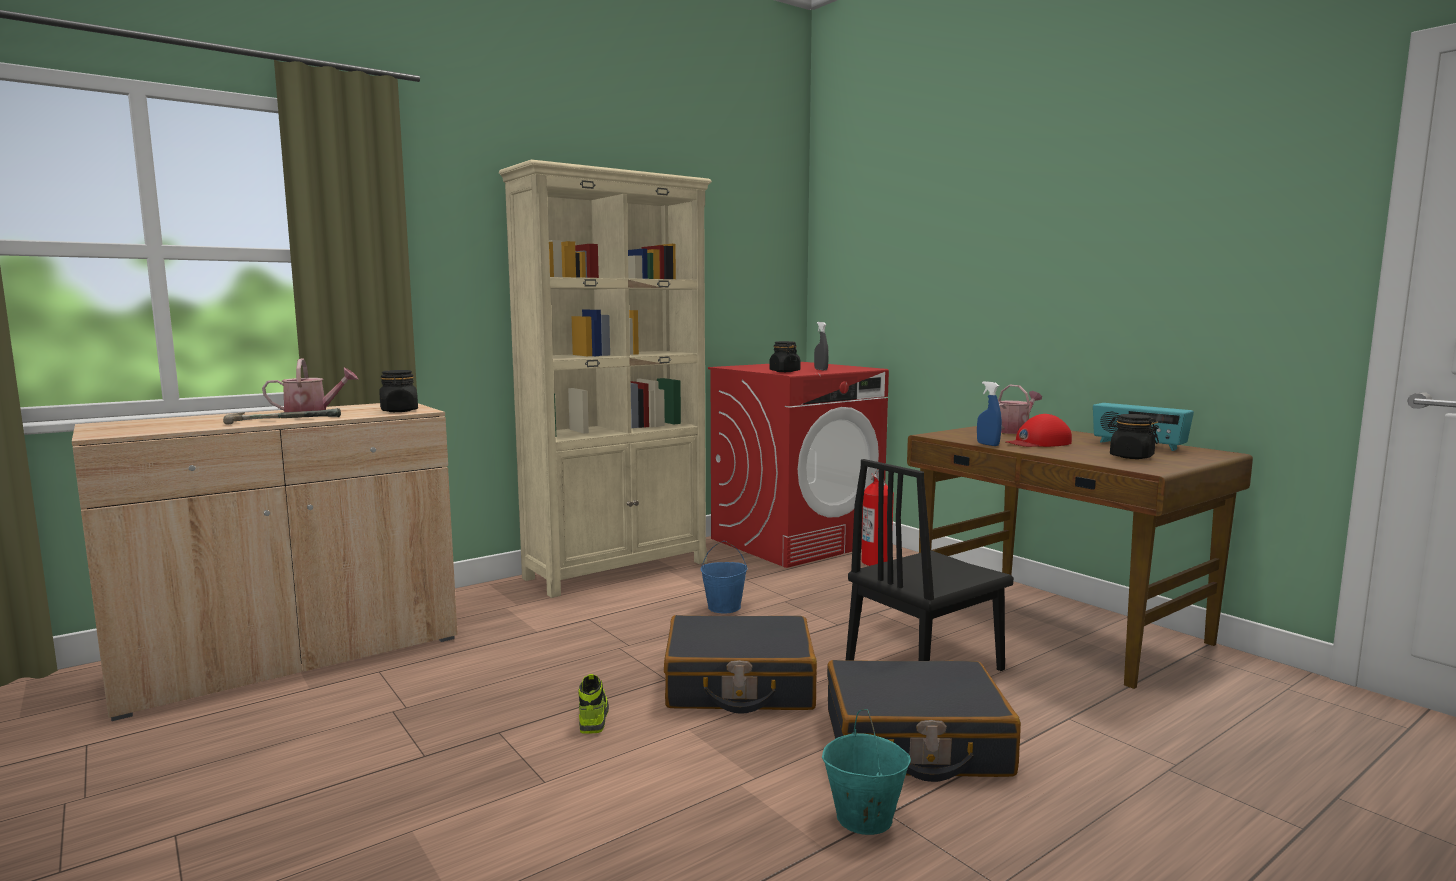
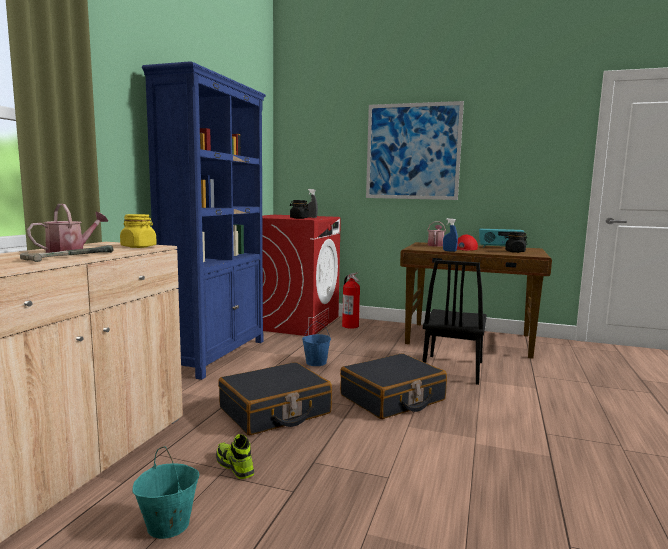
camera: 35 degrees left, 0 degrees up
black jar [379,370,418,412] -> yellow jar [120,214,157,248]
beige bookcase [499,159,712,598] -> blue bookcase [142,61,266,380]
shoe [578,674,609,733] -> shoe moved to [216,434,254,479]
turquoise bucket [822,709,911,835] -> turquoise bucket moved to [133,447,199,539]
black suitcase [827,660,1021,782] -> black suitcase moved to [218,362,332,435]
none -> picture [366,101,464,200]

